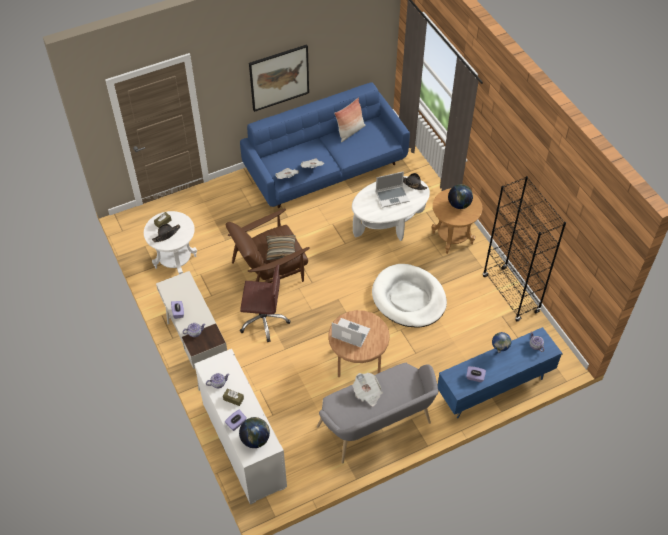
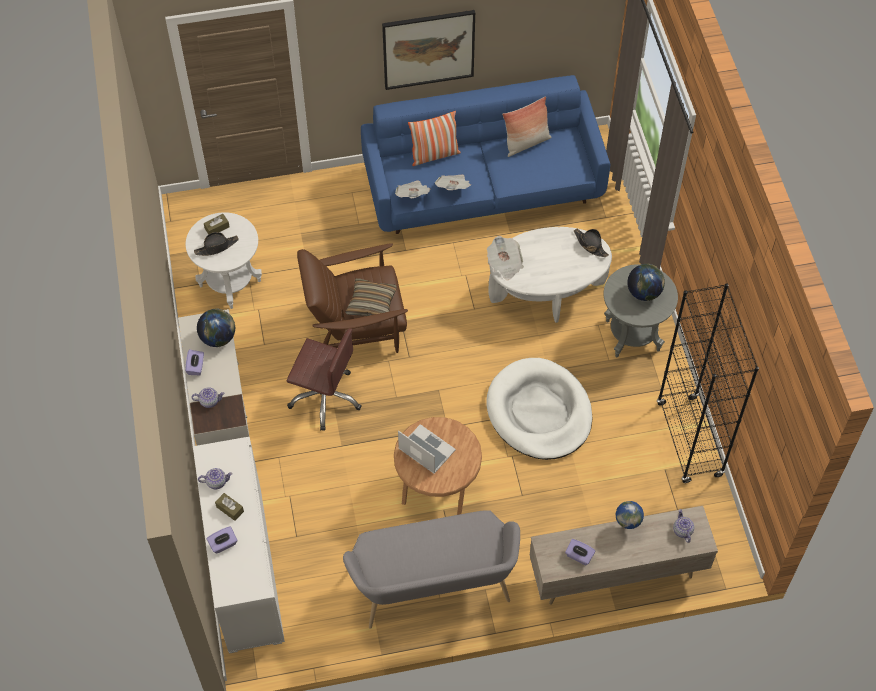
camera: 15 degrees right, 5 degrees up
globe [239,417,270,448] -> globe moved to [197,308,235,347]
newspaper [353,373,383,406] -> newspaper moved to [487,236,524,280]
laptop [376,171,409,208] -> none
brown side table [431,188,482,254] -> grey side table [604,264,678,357]
blue tv stand [437,327,562,418] -> beige tv stand [530,506,718,605]
none -> pillow [408,111,461,166]

